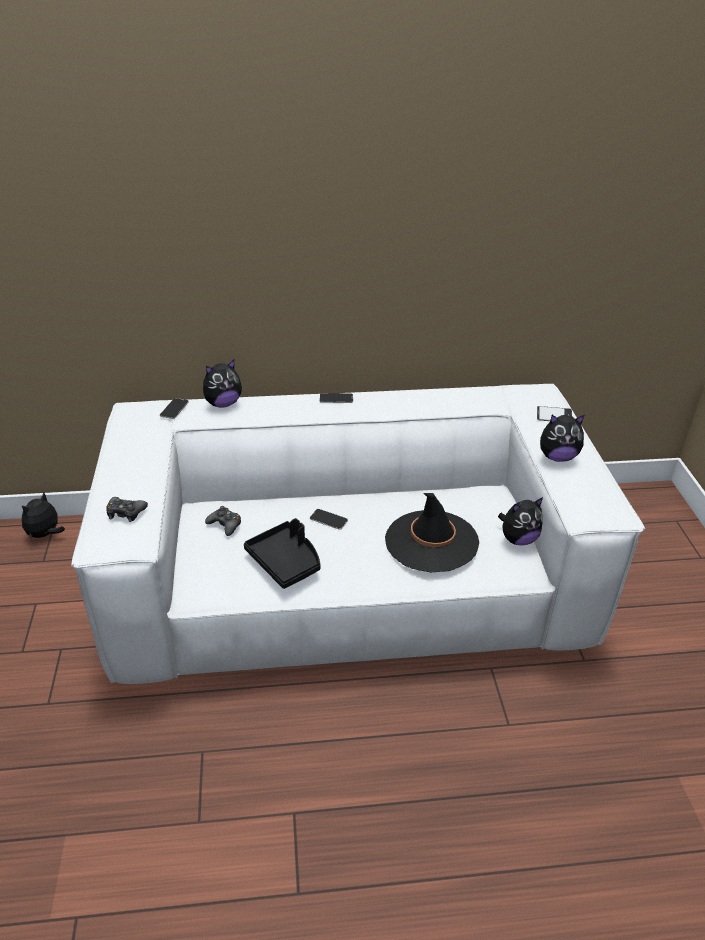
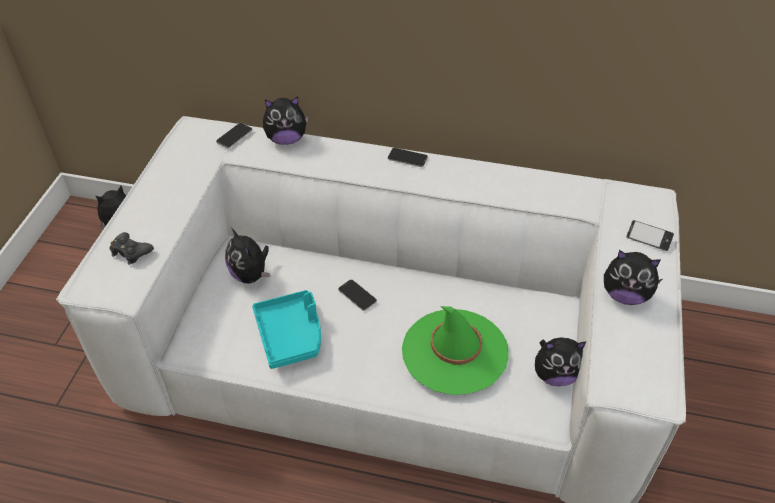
camera: 20 degrees right, 10 degrees up
black game controller [205,506,241,536] -> plush toy [225,228,270,284]
black tray [244,518,321,589] -> turquoise tray [252,290,321,369]
black hat [385,493,479,572] -> green hat [402,306,508,395]

